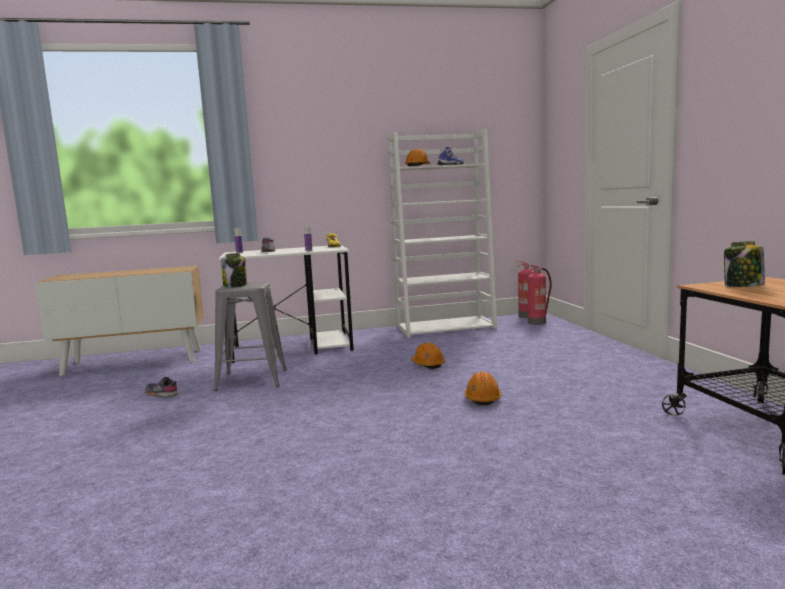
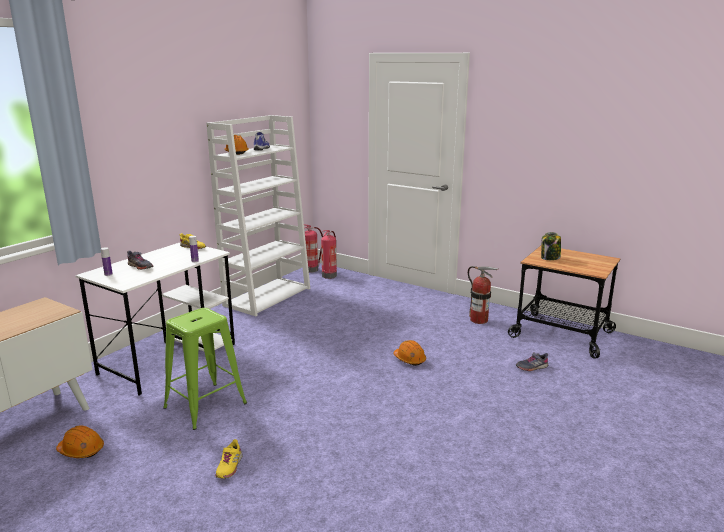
camera: 45 degrees left, 10 degrees up
grey shoe [145,377,179,397] -> grey shoe moved to [516,353,548,371]
grey stool [214,282,287,391] -> green stool [163,308,247,430]
jar [221,253,247,287] -> none
orange hard hat [411,342,445,369] -> orange hard hat moved to [56,425,104,458]
none -> yellow shoe [215,439,243,479]
none -> fire extinguisher [468,266,499,324]

